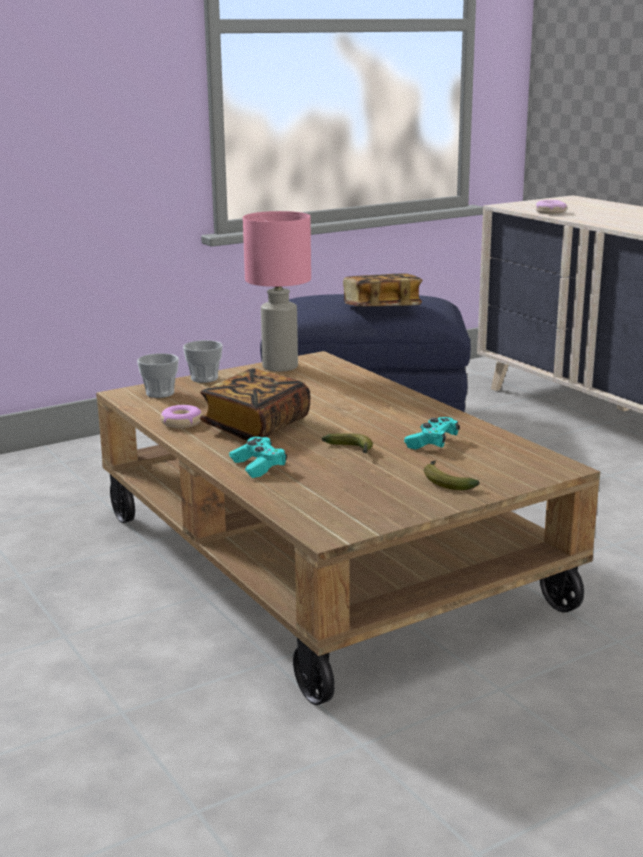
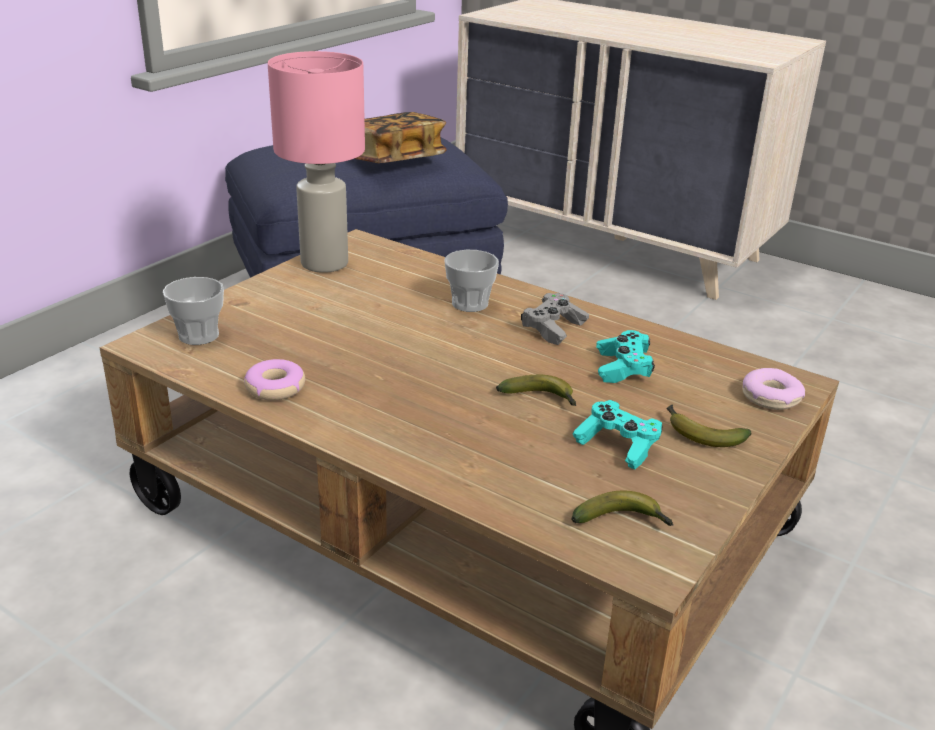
camera: 25 degrees left, 10 degrees up
cup [183,340,223,383] -> cup moved to [445,250,499,312]
book [200,368,310,441] -> none
turquoise game controller [229,437,287,478] -> turquoise game controller moved to [573,400,663,470]
donut [536,200,567,214] -> donut moved to [742,368,805,410]
none -> grey game controller [521,293,589,345]
none -> banana [571,491,674,526]

